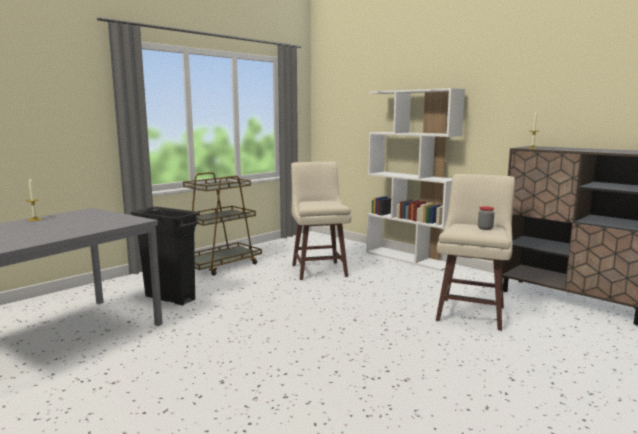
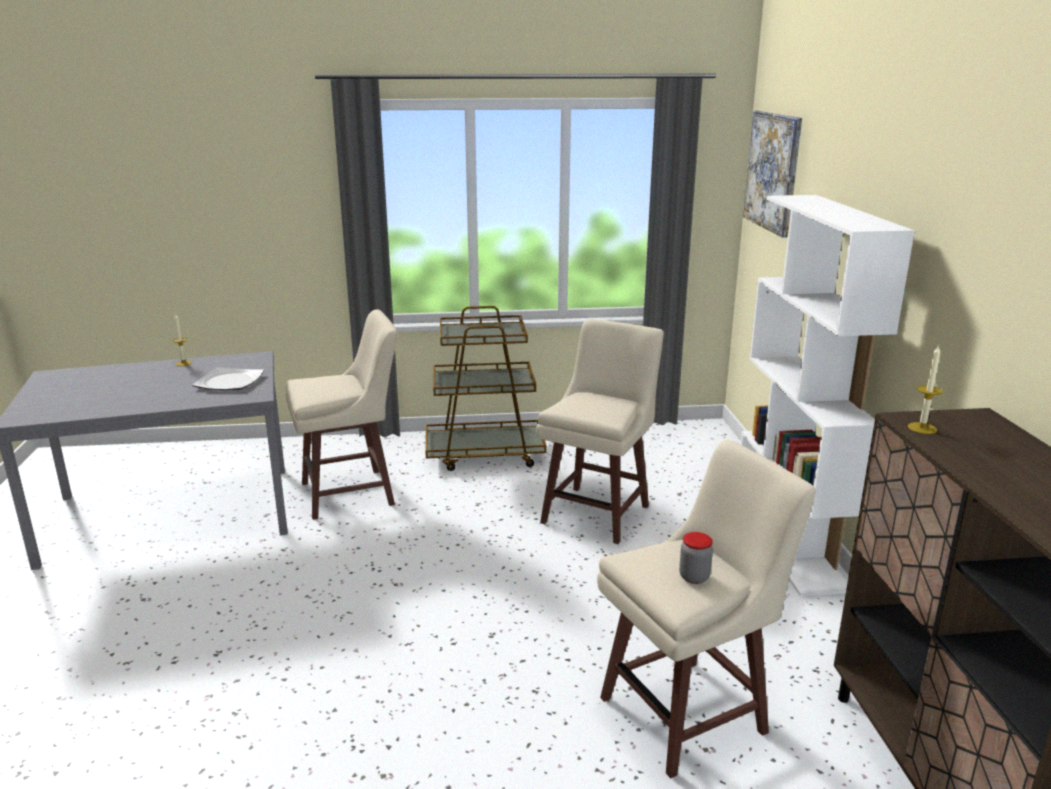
camera: 40 degrees right, 10 degrees up
black trash can [131,207,199,305] -> beige stool [285,310,397,520]
none -> plate [192,367,264,390]
none -> picture [743,111,802,238]

